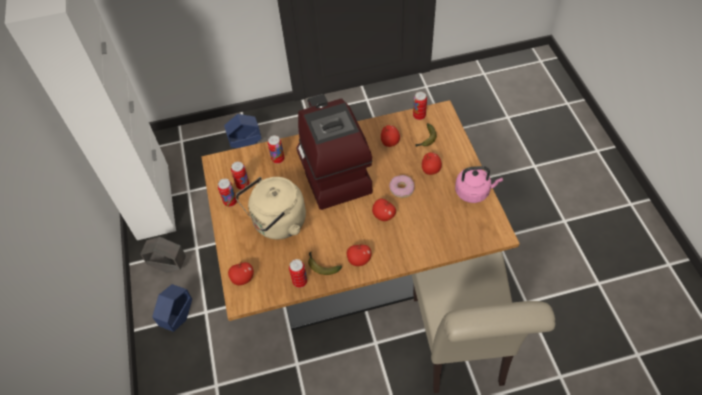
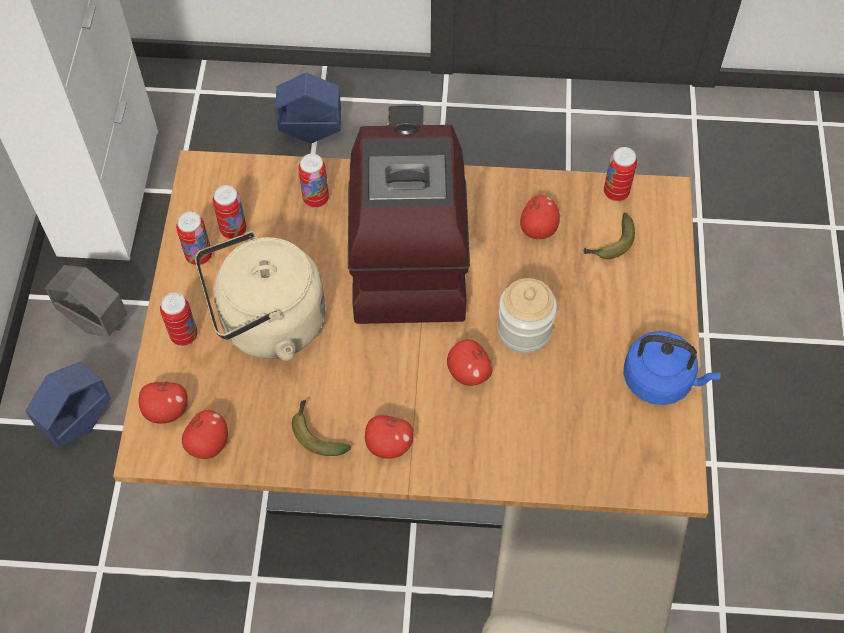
camera: 15 degrees right, 5 degrees up
can [289,259,308,288] -> can moved to [160,293,198,346]
donut [389,175,414,198] -> jar [497,278,557,353]
apple [422,152,442,175] -> apple moved to [182,410,228,459]
pink kettle [455,166,503,203] -> blue kettle [624,331,721,405]

